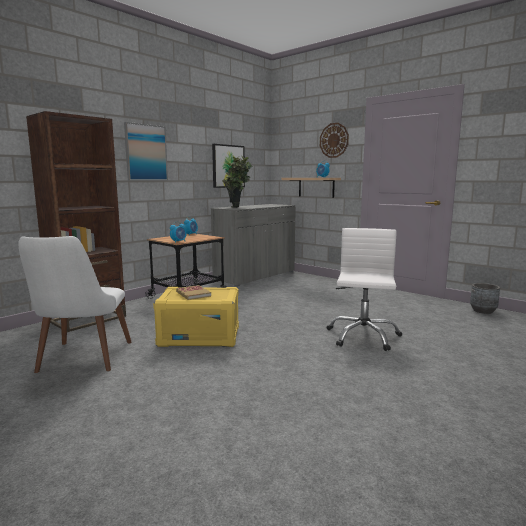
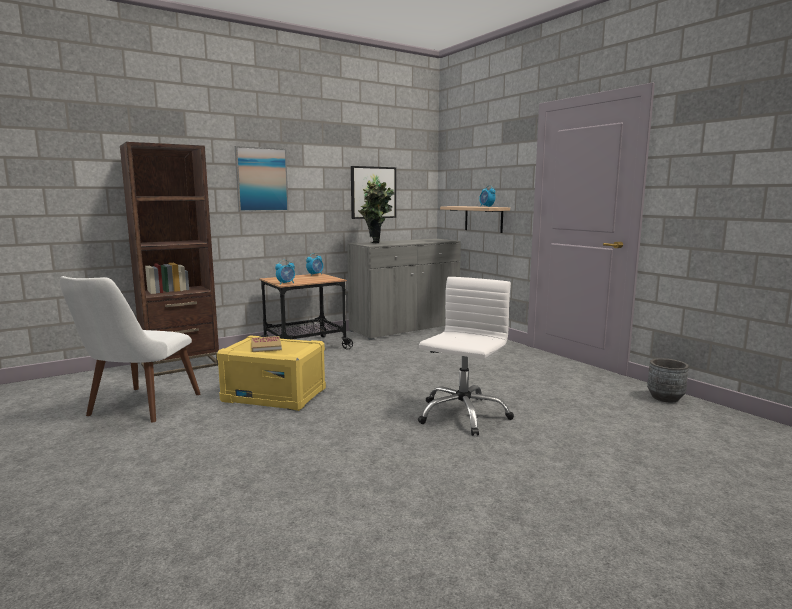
camera: 15 degrees right, 0 degrees up
wall clock [320,123,349,158] -> none

